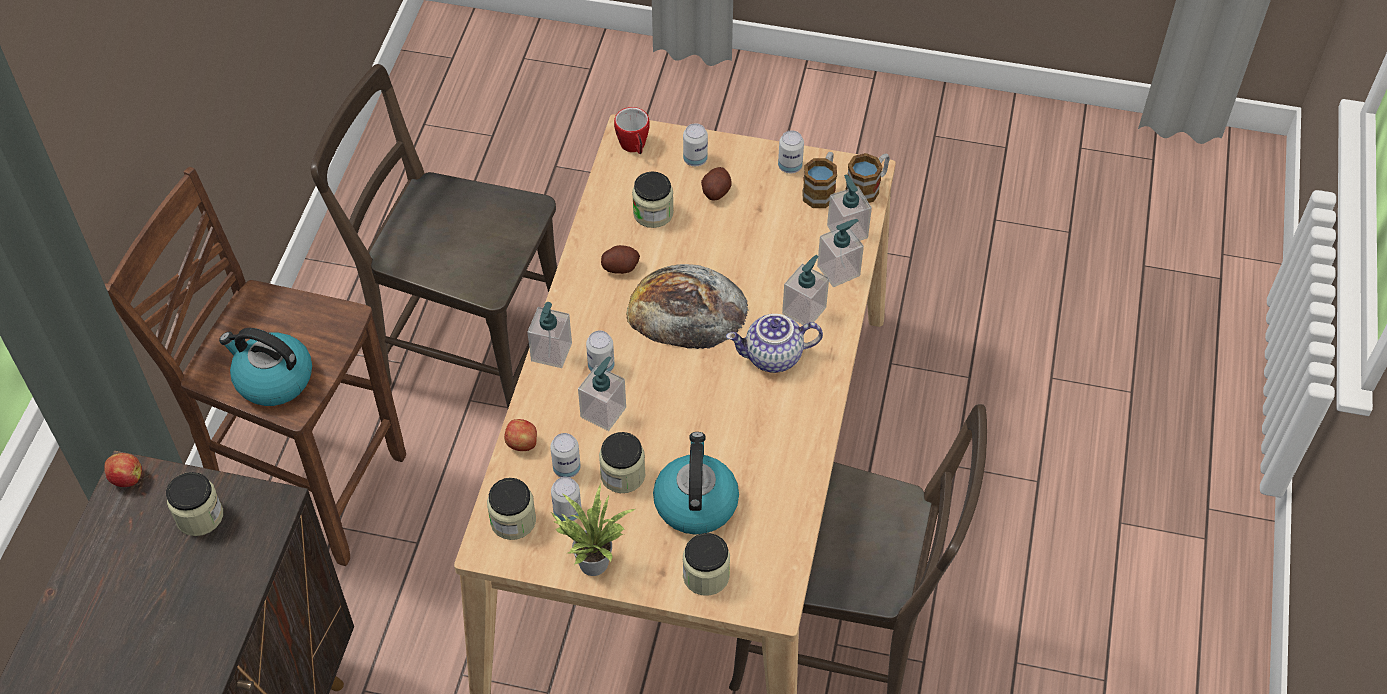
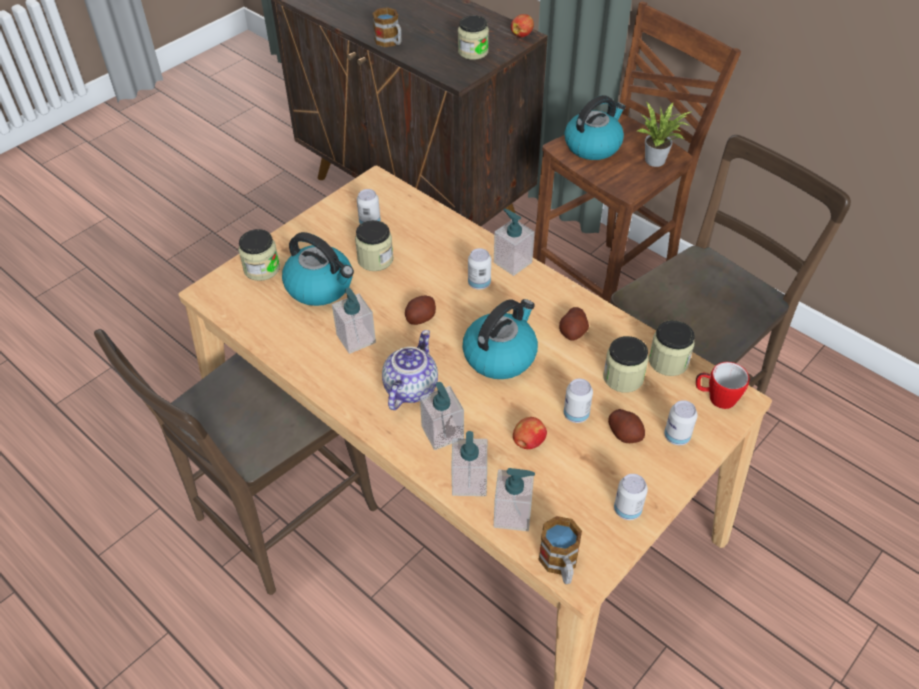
camera: 120 degrees right, 5 degrees down
jar [487,478,536,540] -> jar moved to [649,320,695,376]
apple [504,419,537,451] -> apple moved to [513,417,547,449]
can [550,433,581,478] -> can moved to [564,379,593,423]
potted plant [552,484,635,576] -> potted plant moved to [637,102,692,167]
soap dispenser [578,356,626,431] -> soap dispenser moved to [332,288,376,354]
bread [626,264,749,349] -> kettle [463,299,538,379]
mug [802,152,837,208] -> mug moved to [372,7,401,47]
none -> potato [405,296,436,325]

